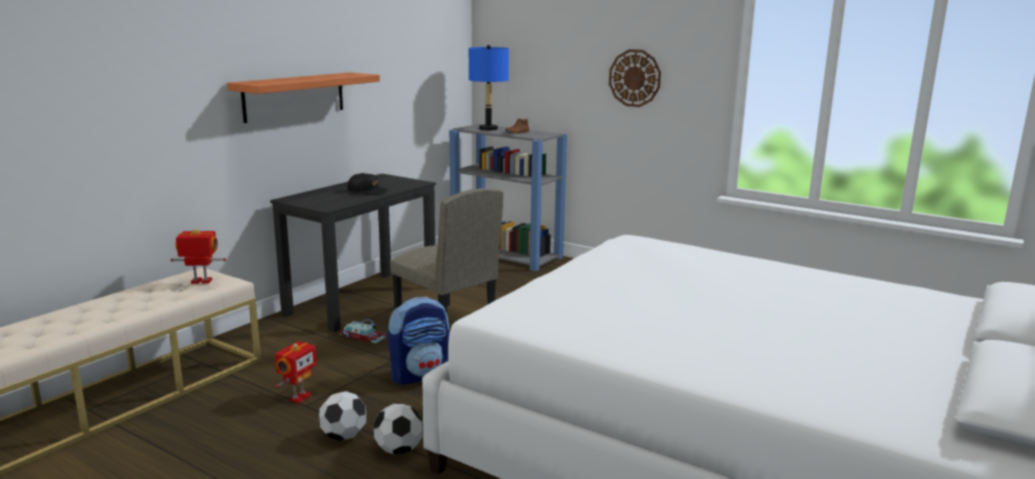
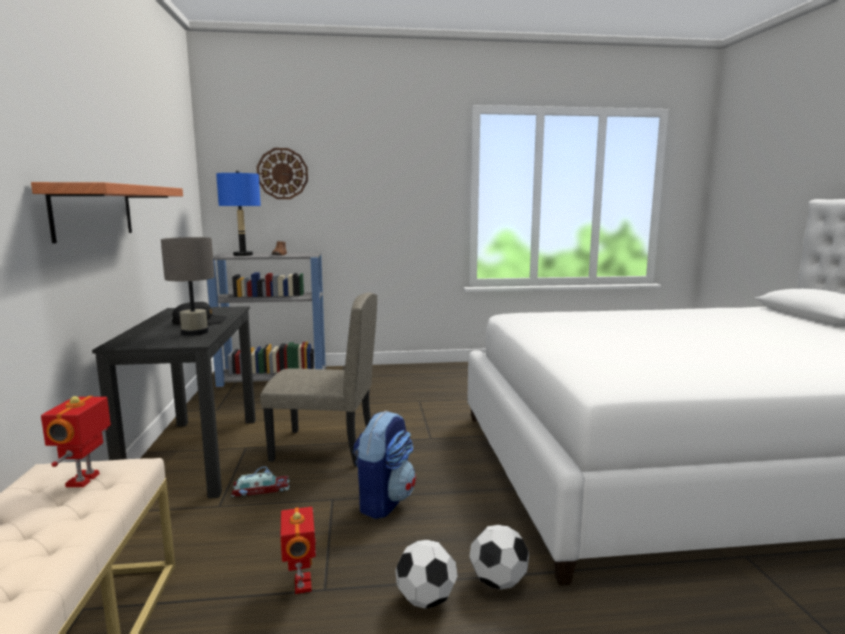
camera: 40 degrees left, 5 degrees down
toy robot [171,228,226,284] -> toy robot turned 45 degrees counterclockwise [41,396,111,487]
wall clock [609,49,661,107] -> wall clock moved to [257,148,308,199]
none -> grey table lamp [161,237,214,336]

